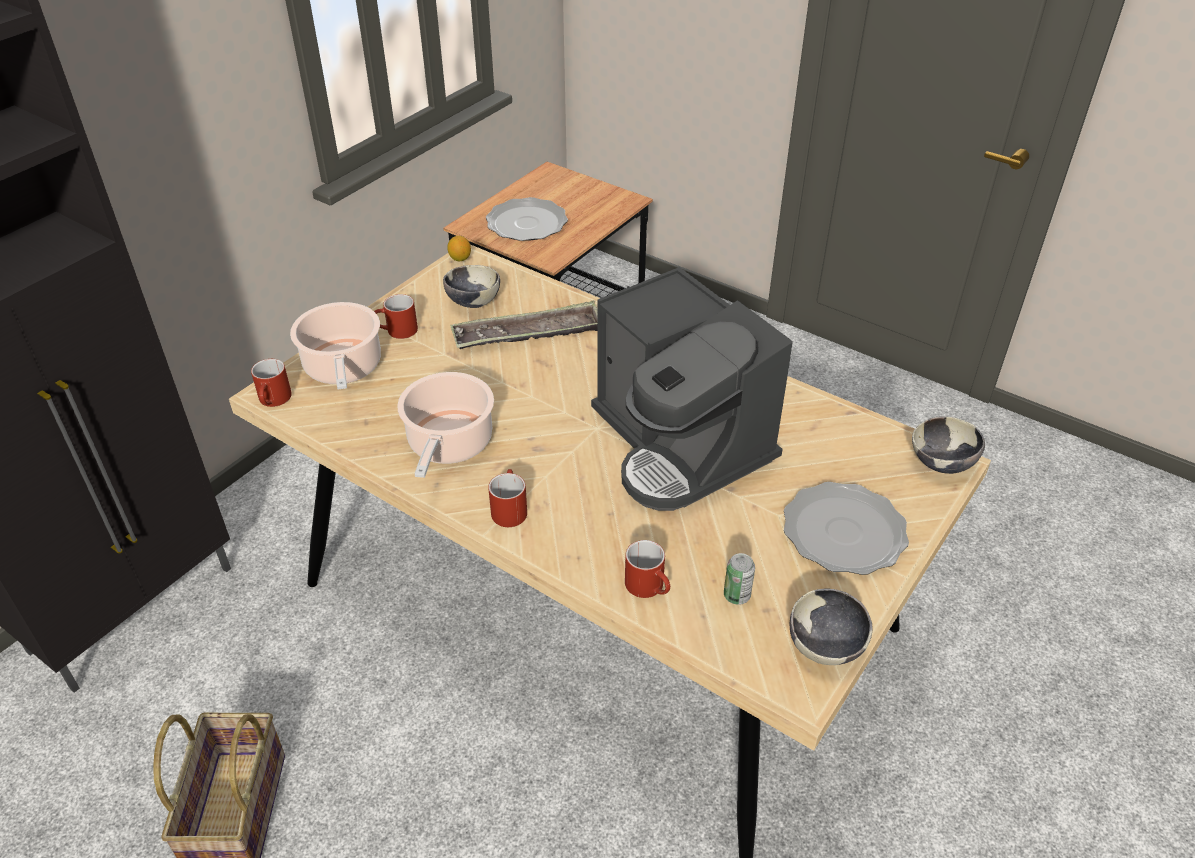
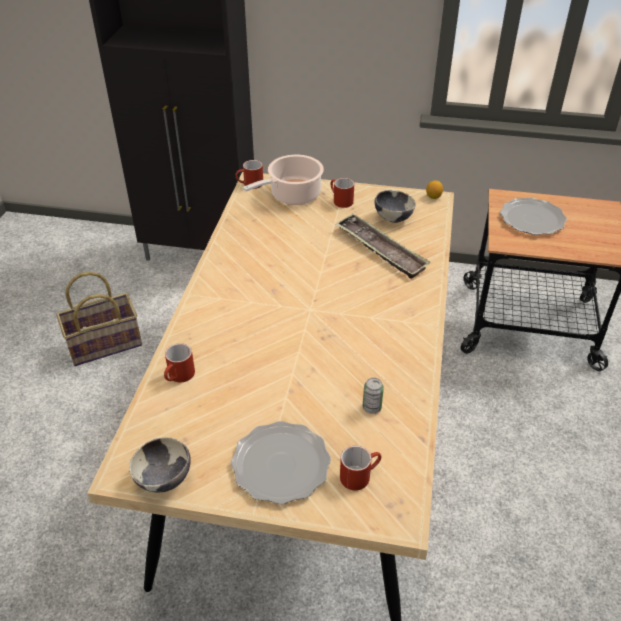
camera: 65 degrees right, 0 degrees up
cooking pot [397,372,494,478] -> none
red mug [488,469,527,527] -> red mug moved to [340,446,381,490]
coffee machine [591,267,793,511] -> none
can [724,553,755,605] -> can moved to [363,378,384,414]
bowl [912,416,985,474] -> none

